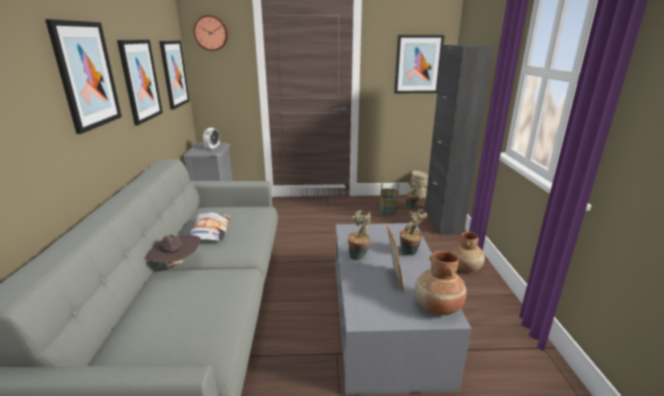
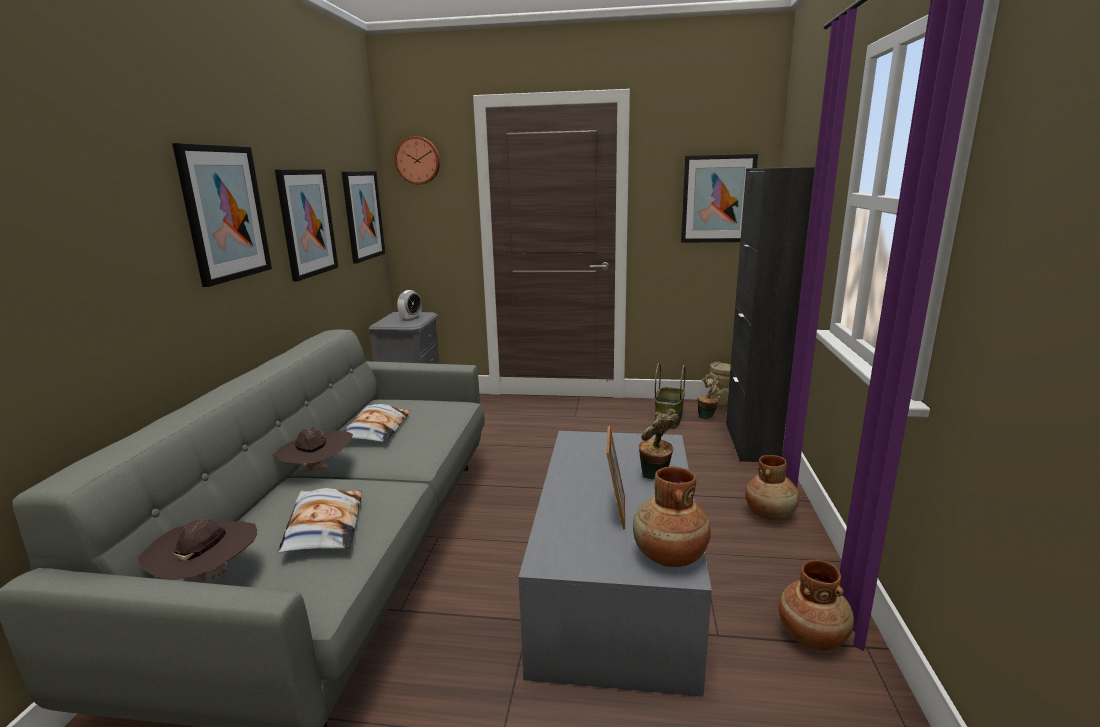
camera: 10 degrees right, 5 degrees down
potted plant [348,210,371,261] -> none
none -> brown hat [139,519,257,584]
none -> pillow [278,488,362,553]
none -> brown vase [779,560,854,651]

